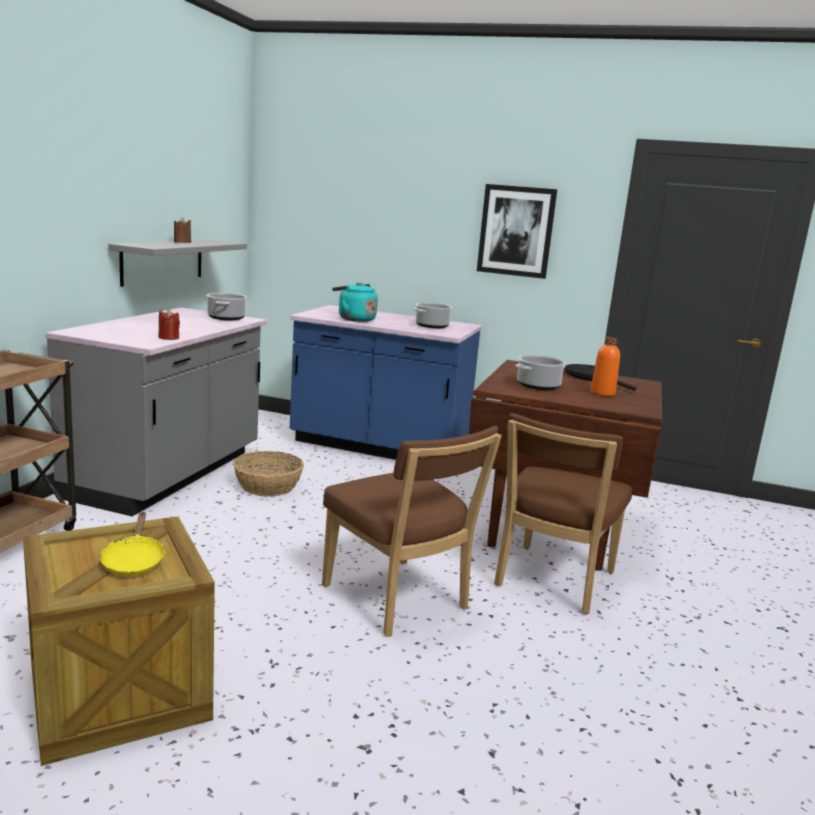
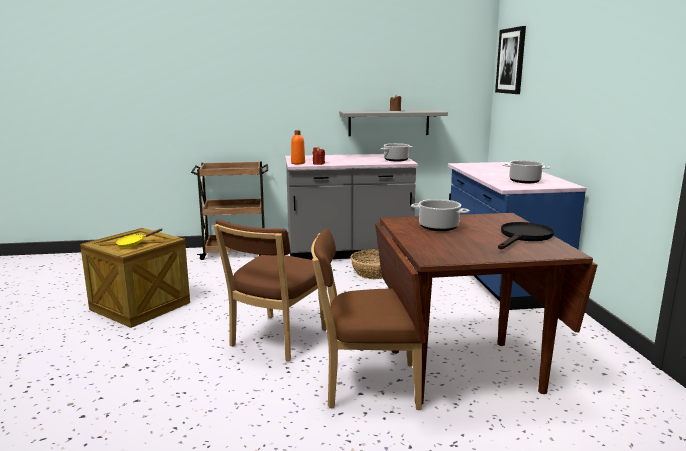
camera: 65 degrees right, 0 degrees up
turquoise kettle [332,282,378,322] -> none
picture [477,184,557,279] -> picture moved to [495,26,526,94]
orange bottle [591,337,620,397] -> orange bottle moved to [291,130,305,164]

